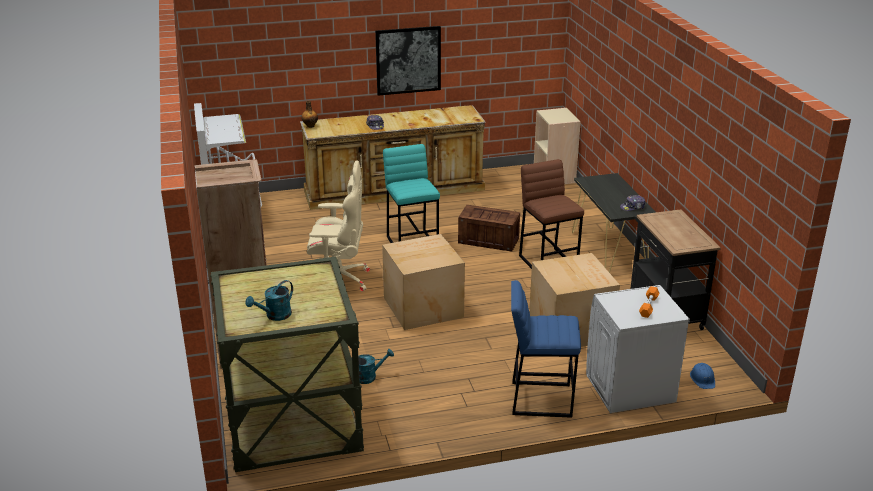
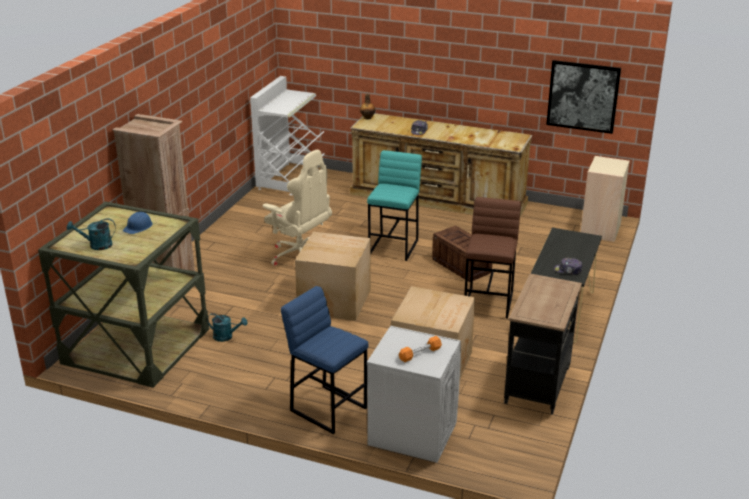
camera: 35 degrees right, 0 degrees up
picture [375,26,441,96] -> picture moved to [546,60,621,134]
blue hard hat [690,363,715,389] -> blue hard hat moved to [123,212,153,234]

